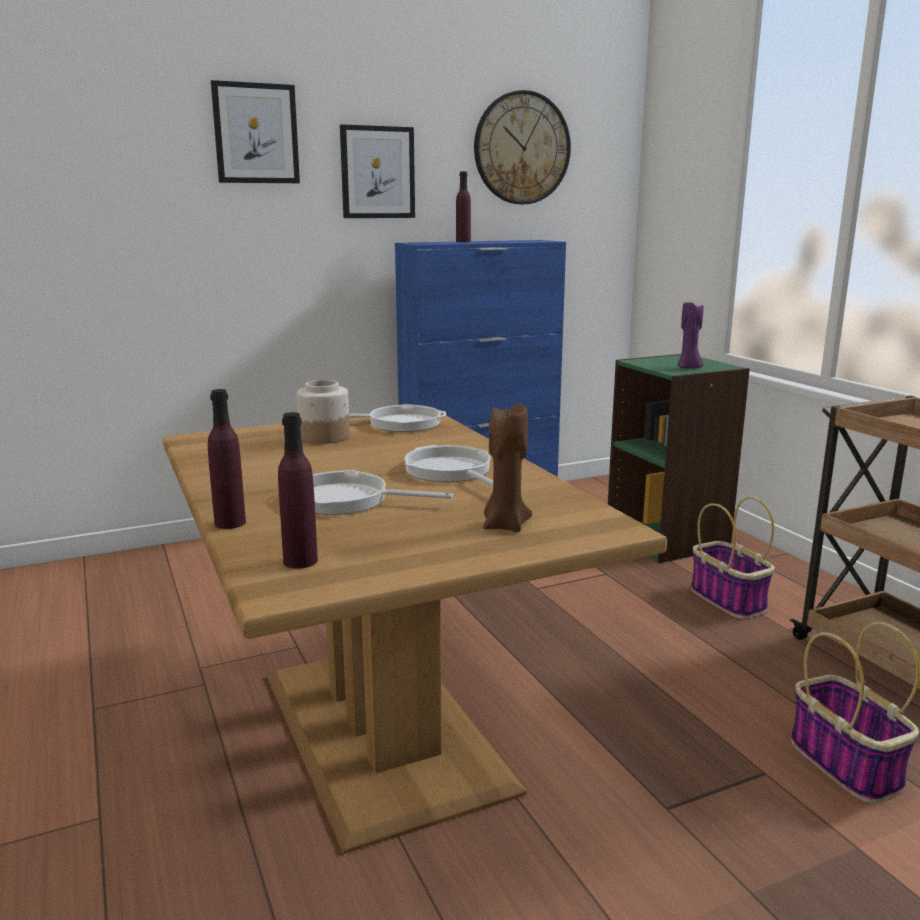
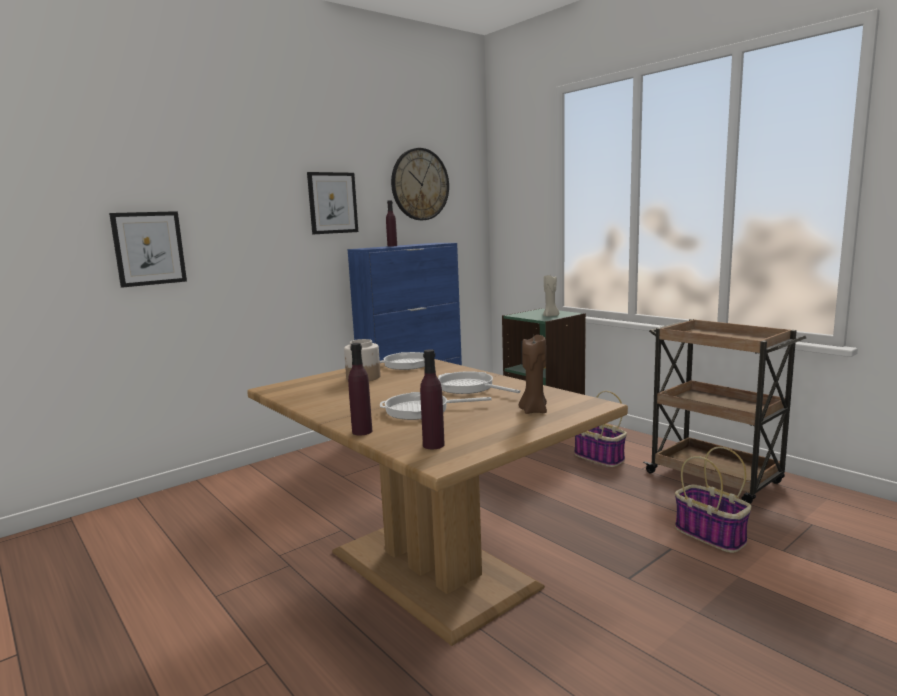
camera: 15 degrees left, 5 degrees down
picture [211,80,300,183] -> picture moved to [109,211,187,288]
purple candle [677,302,704,368] -> beige candle [543,275,559,317]

